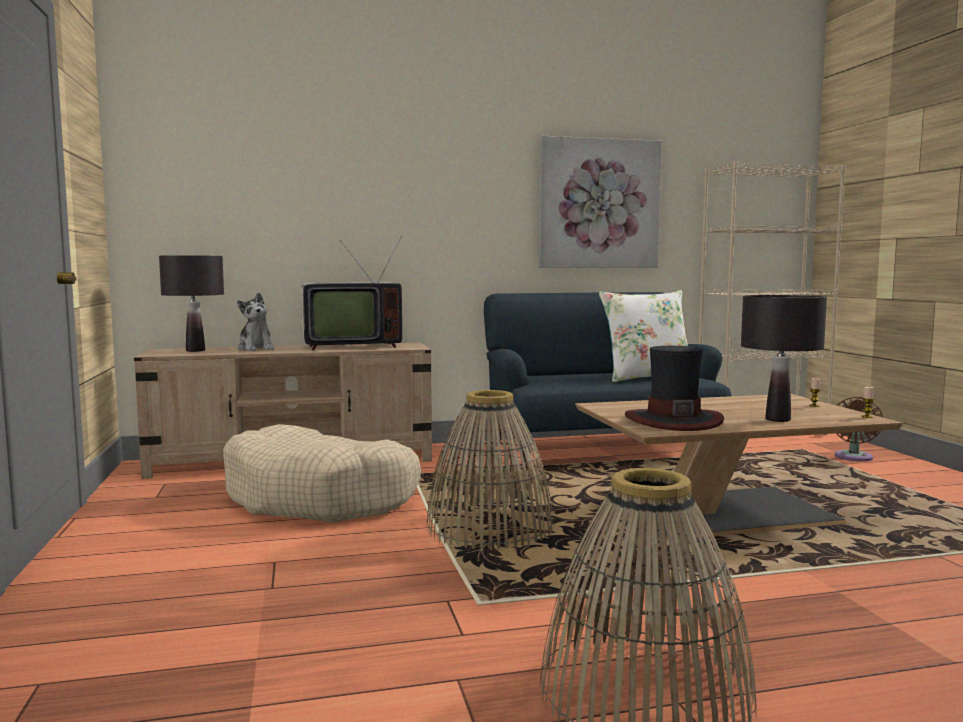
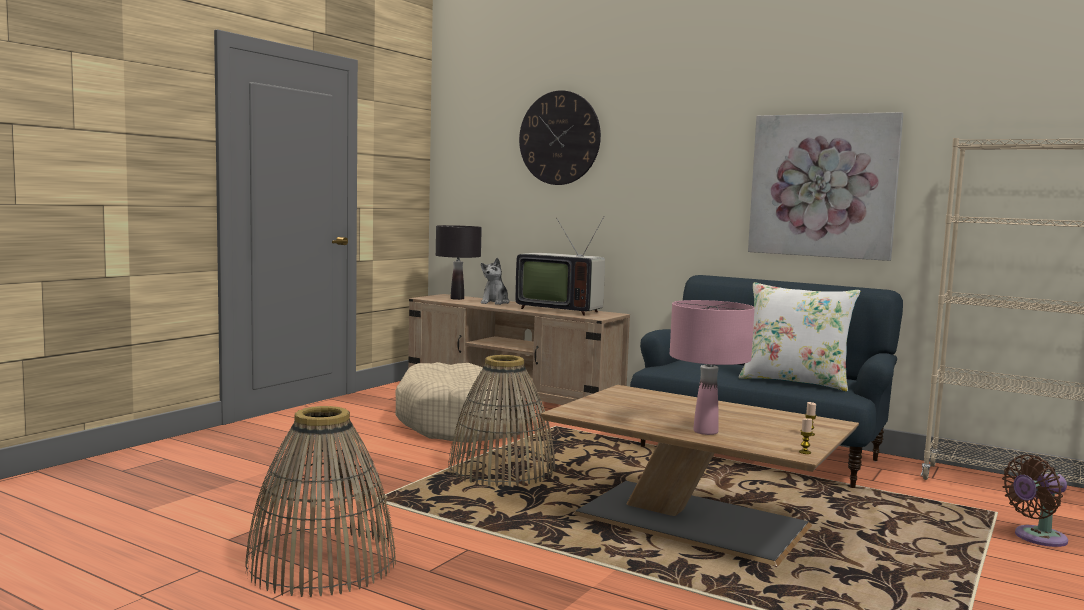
camera: 45 degrees right, 0 degrees up
hat [625,346,724,431] -> none
black table lamp [741,295,827,422] -> pink table lamp [670,300,755,435]
none -> wall clock [519,90,601,185]

